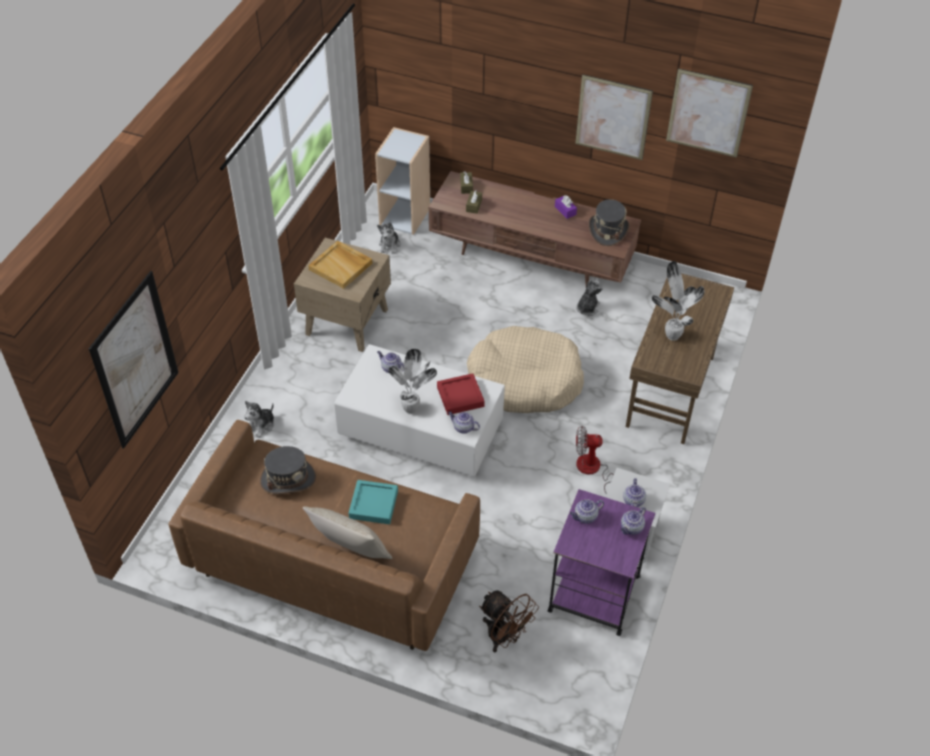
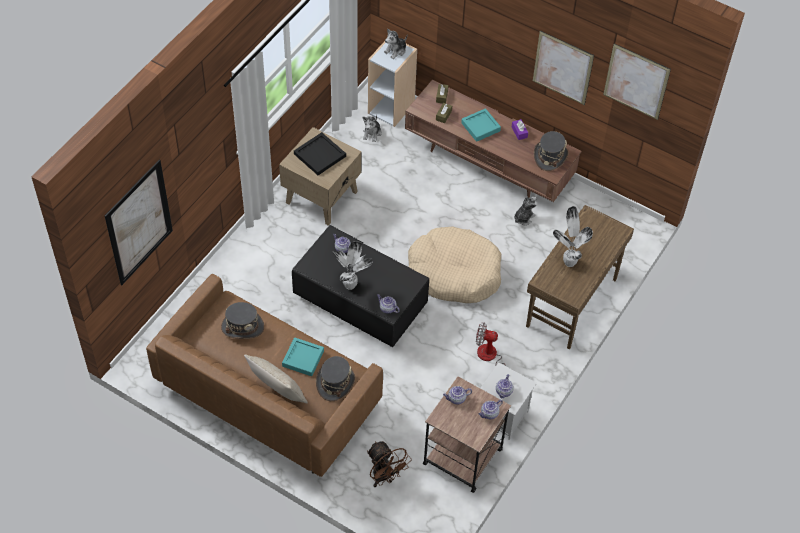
camera: 10 degrees right, 5 degrees up
plush toy [244,401,274,438] -> plush toy moved to [384,29,407,59]
beige tray [308,240,372,289] -> black tray [294,132,346,175]
white coffee table [334,344,505,477] -> black coffee table [292,225,429,347]
red tray [437,373,485,415] -> none
purple cart [547,489,655,636] -> brown cart [423,376,511,493]
none -> grey hat [316,356,355,401]
none -> turquoise tray [461,108,501,142]

